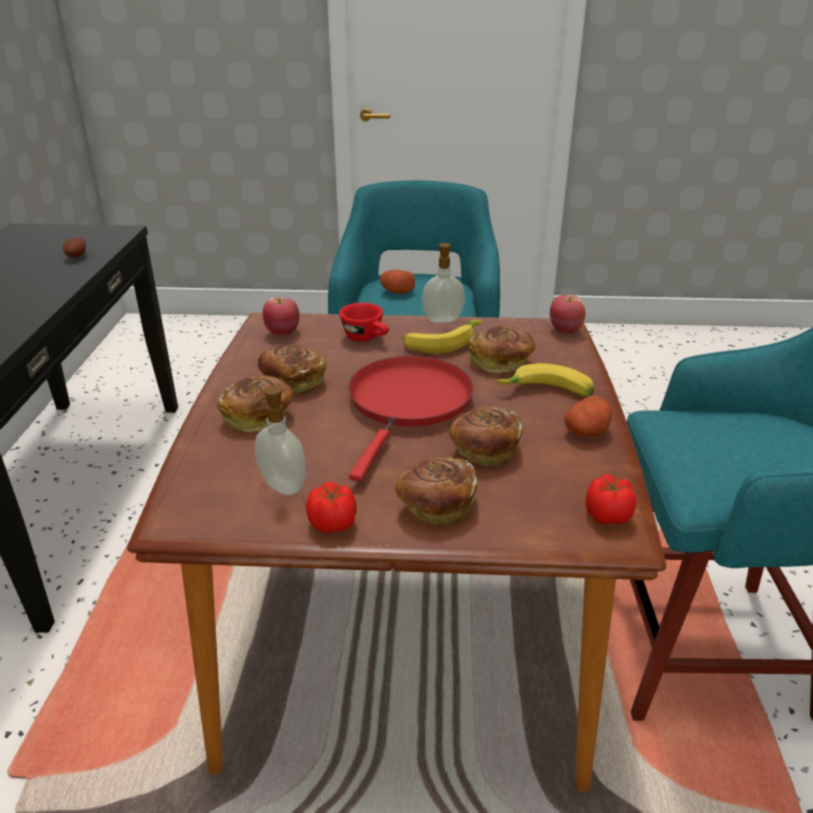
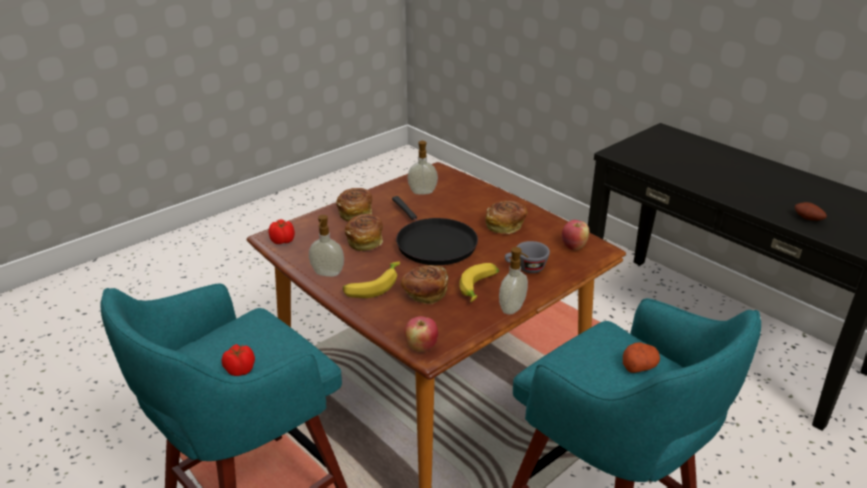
camera: 135 degrees right, 0 degrees up
bread [217,375,294,432] -> none
tomato [306,482,357,533] -> tomato moved to [222,344,255,376]
red cup [339,303,389,341] -> grey cup [505,241,550,273]
red frying pan [348,356,473,482] -> black frying pan [392,196,478,265]
potato [564,396,612,437] -> soap dispenser [309,215,344,277]

